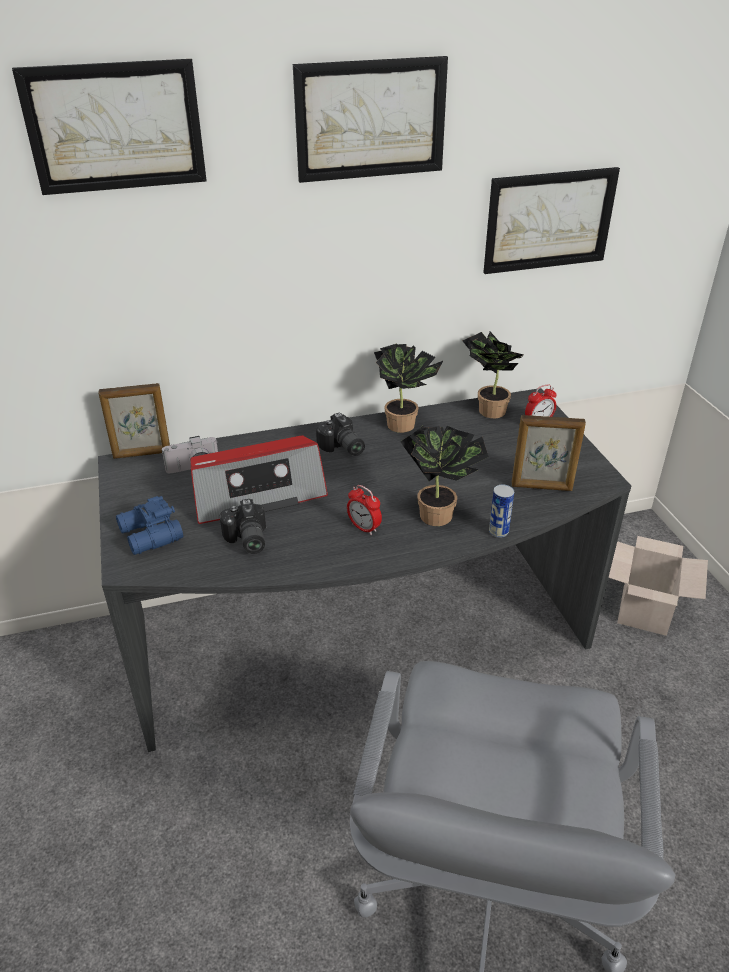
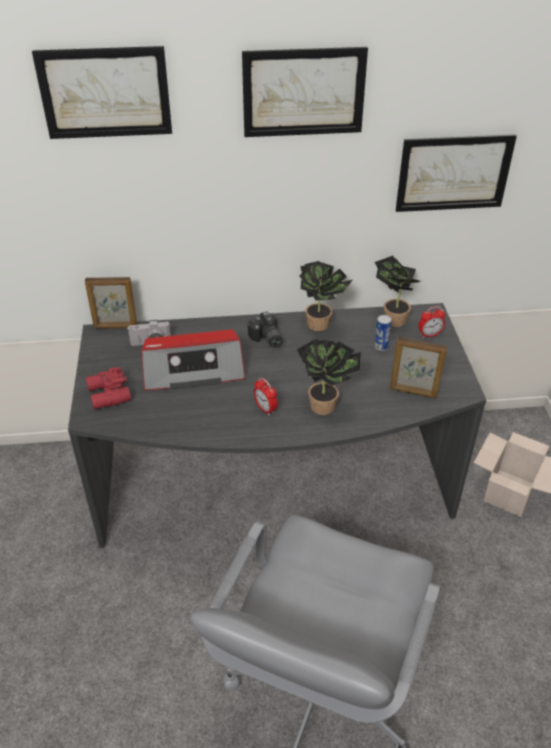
camera: 10 degrees right, 5 degrees up
blue binoculars [116,496,183,555] -> red binoculars [86,367,131,409]
camera [219,499,266,554] -> none
can [489,485,514,538] -> can moved to [374,315,392,351]

